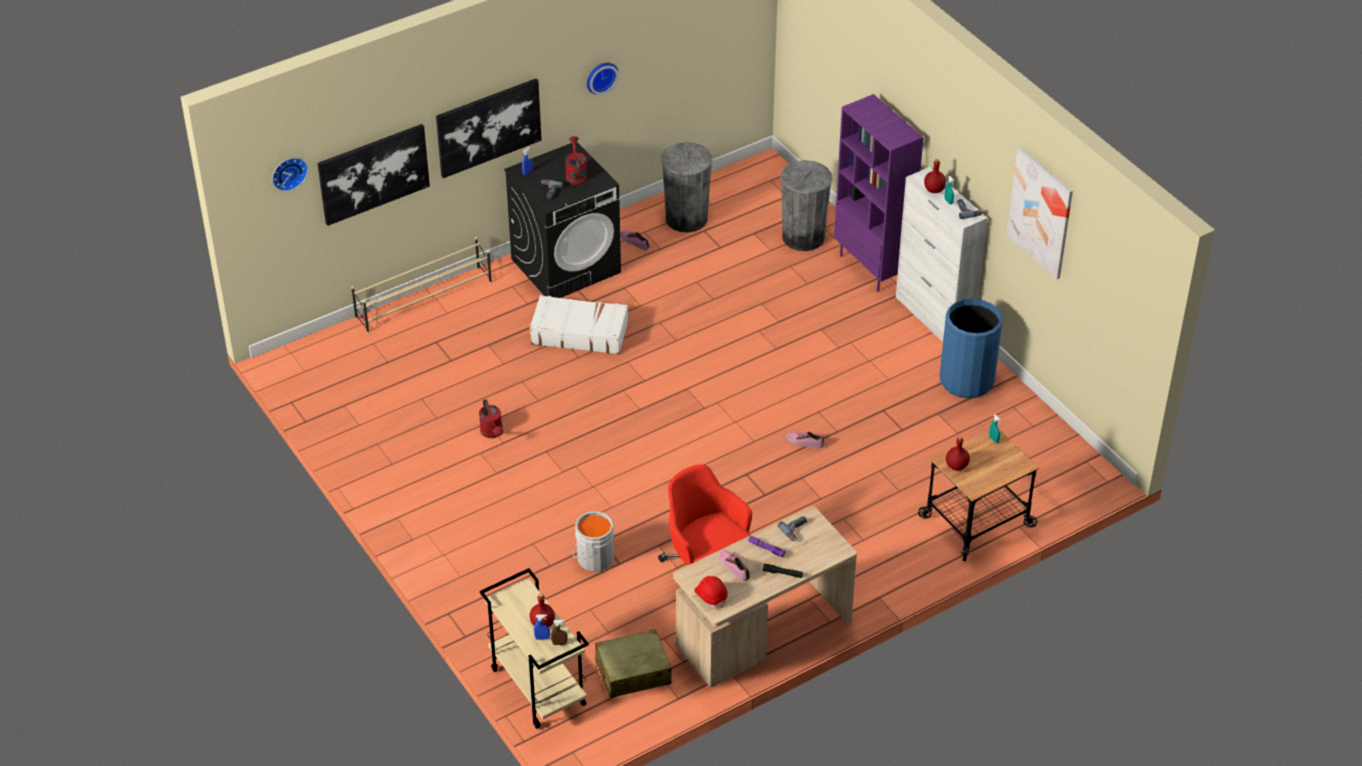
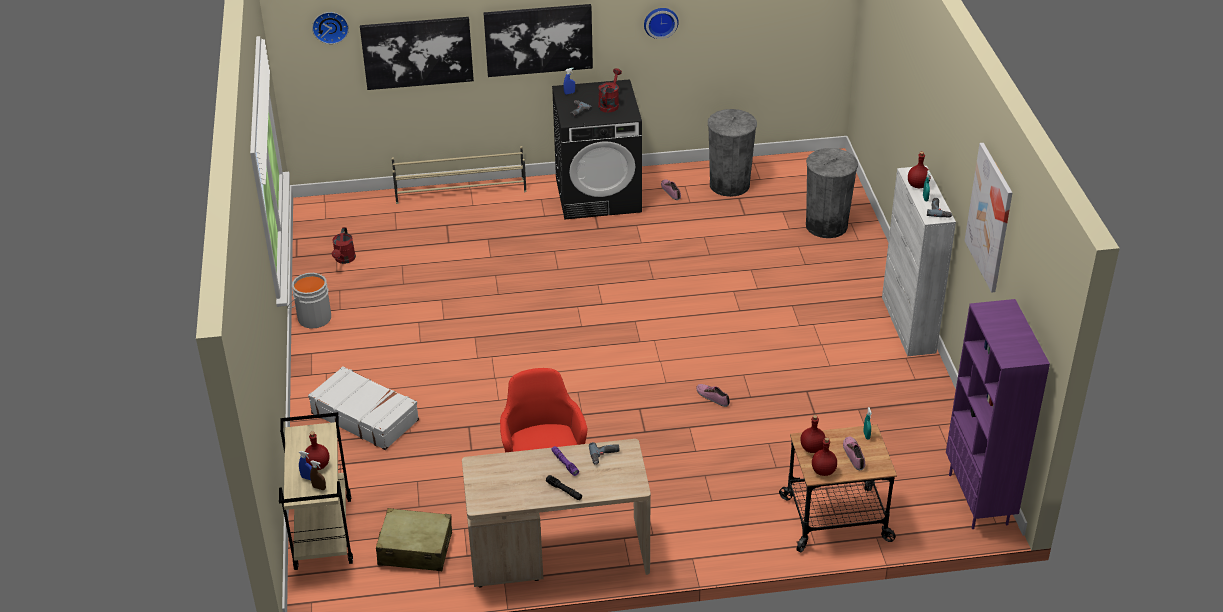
camera: 25 degrees right, 5 degrees down
red watering can [479,399,503,438] -> red watering can moved to [332,227,356,264]
white suitcase [530,295,628,354] -> white suitcase moved to [308,366,419,450]
grey bucket [573,511,614,572] -> grey bucket moved to [287,273,331,329]
red hard hat [694,576,728,609] -> none
shoe [719,550,750,581] -> shoe moved to [843,436,866,470]
purple bookcase [834,94,923,292] -> purple bookcase moved to [946,299,1050,529]
blue trash can [940,299,1003,398] -> none
none -> red bottle [812,437,837,476]

